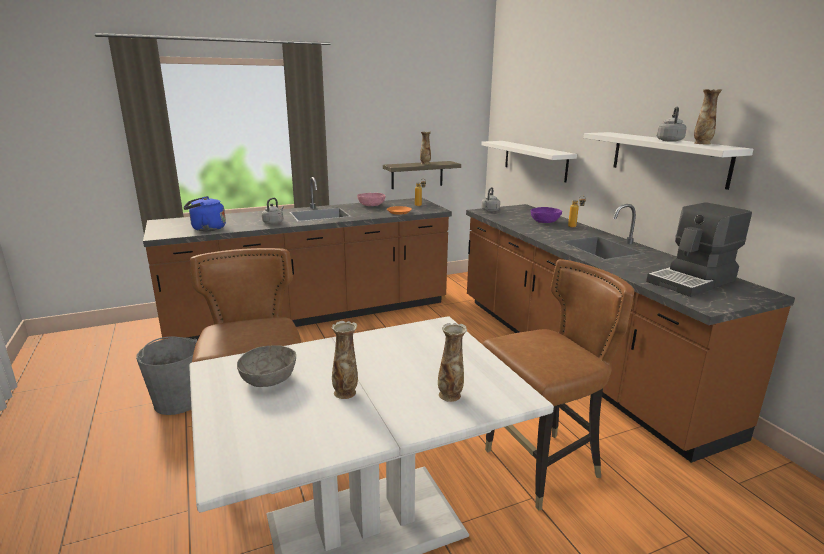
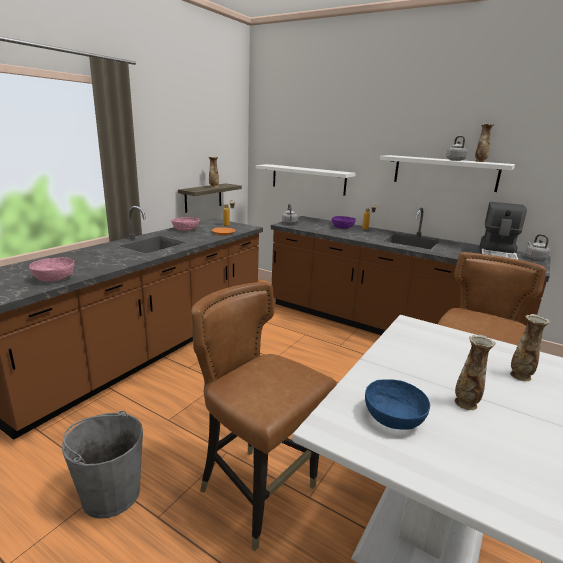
camera: 35 degrees left, 0 degrees up
blue kettle [184,196,226,231] -> pink bowl [29,257,74,281]
grey bowl [237,345,296,387] -> blue bowl [365,379,430,430]
grey kettle [262,198,284,224] -> grey kettle moved to [526,234,550,260]

